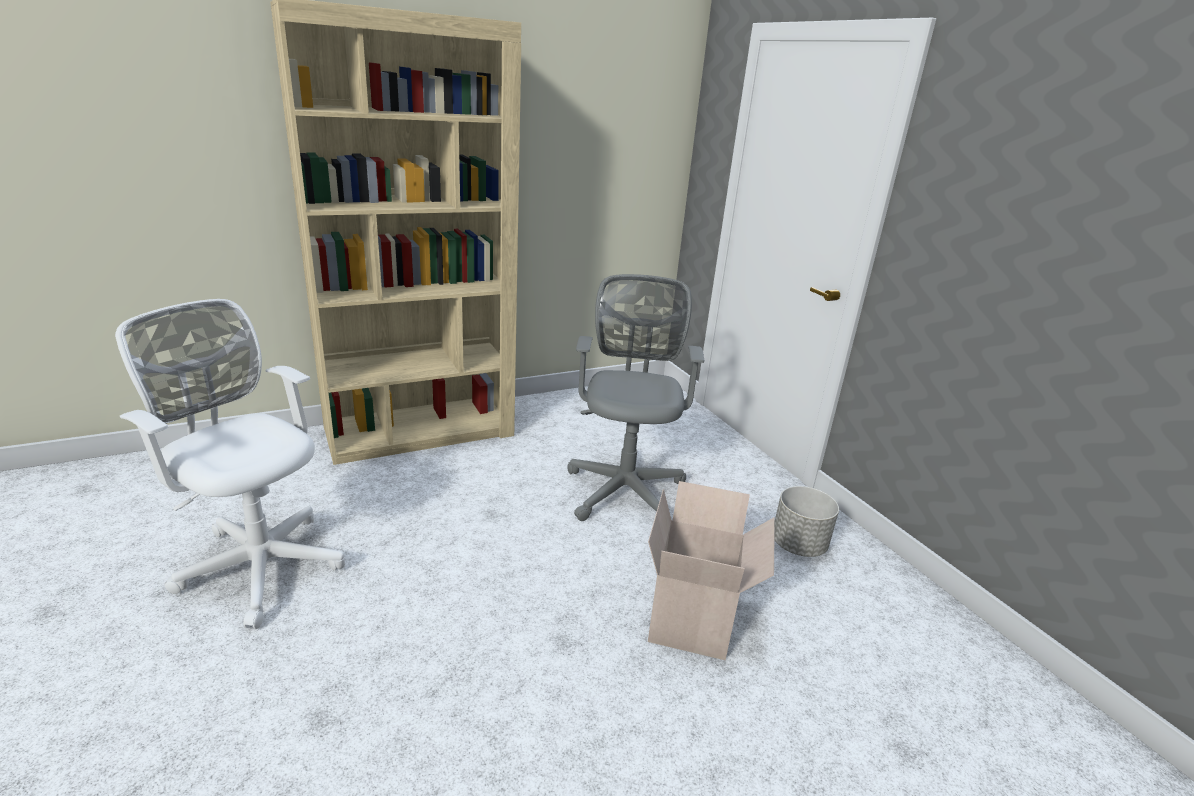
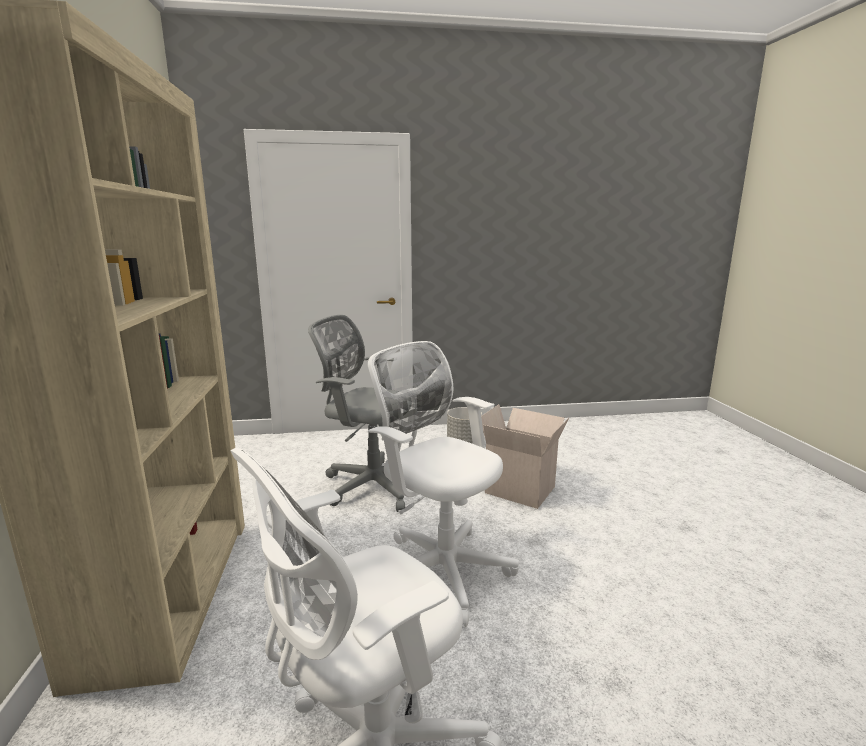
camera: 70 degrees left, 10 degrees down
none -> white office chair [368,341,519,627]

